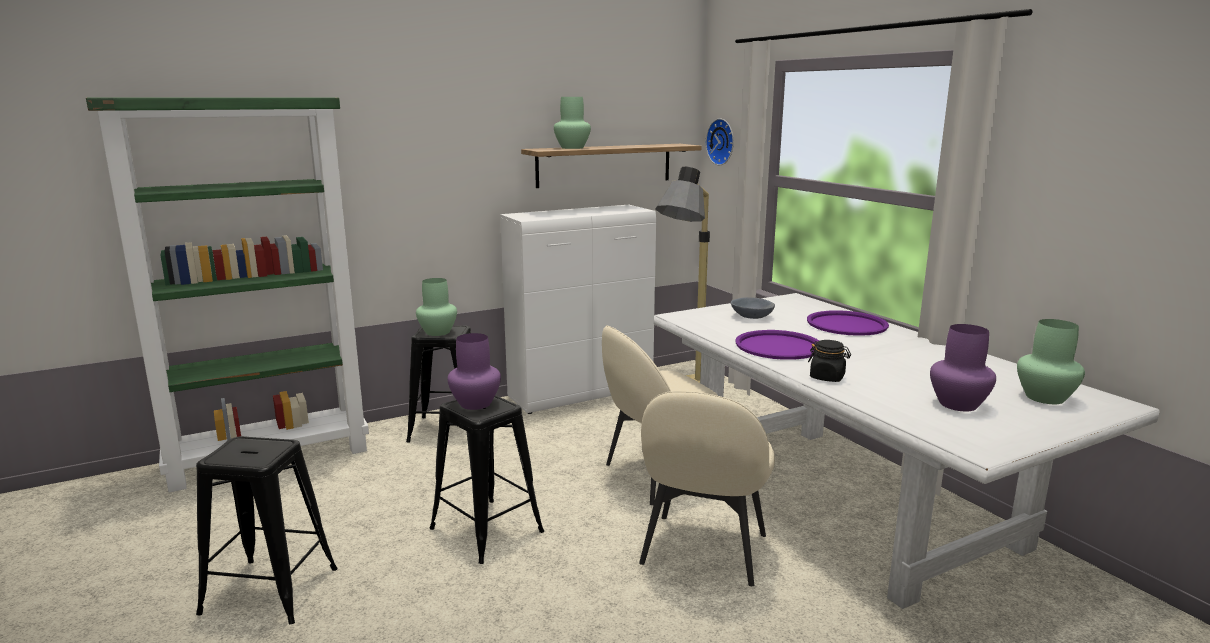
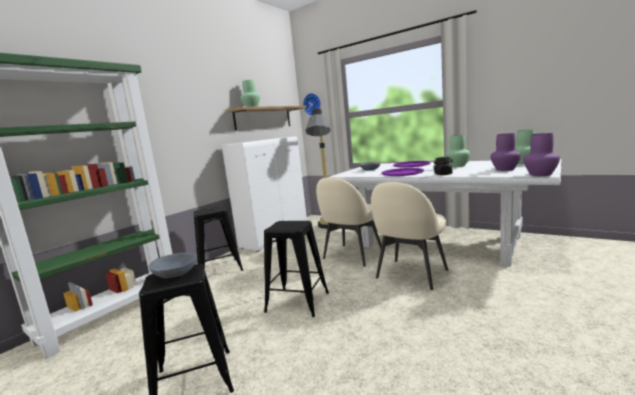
camera: 25 degrees left, 5 degrees down
green vase [416,278,457,336] -> green vase moved to [445,135,470,167]
purple vase [447,333,501,410] -> purple vase moved to [523,133,560,176]
beige chair [639,391,775,586] -> beige chair turned 45 degrees clockwise [371,182,448,290]
none -> grey bowl [149,253,197,278]

